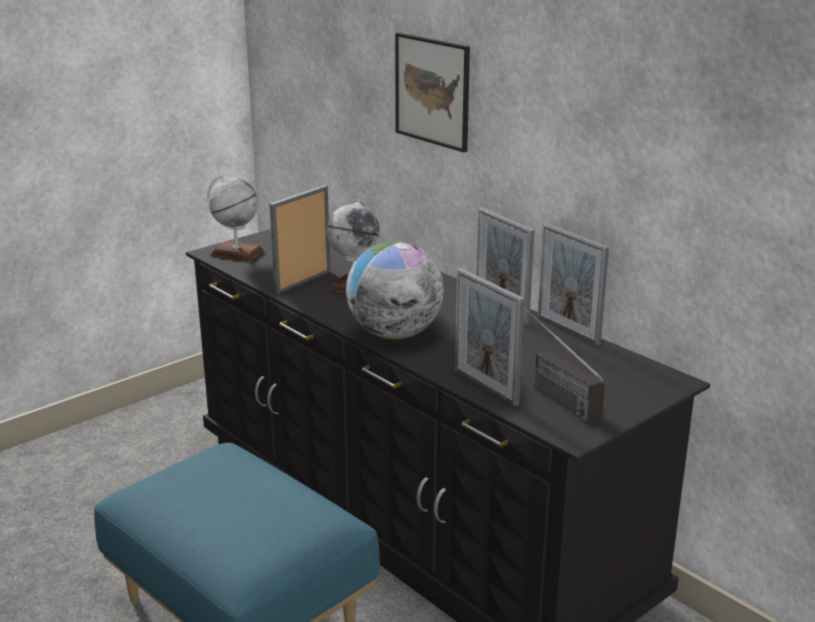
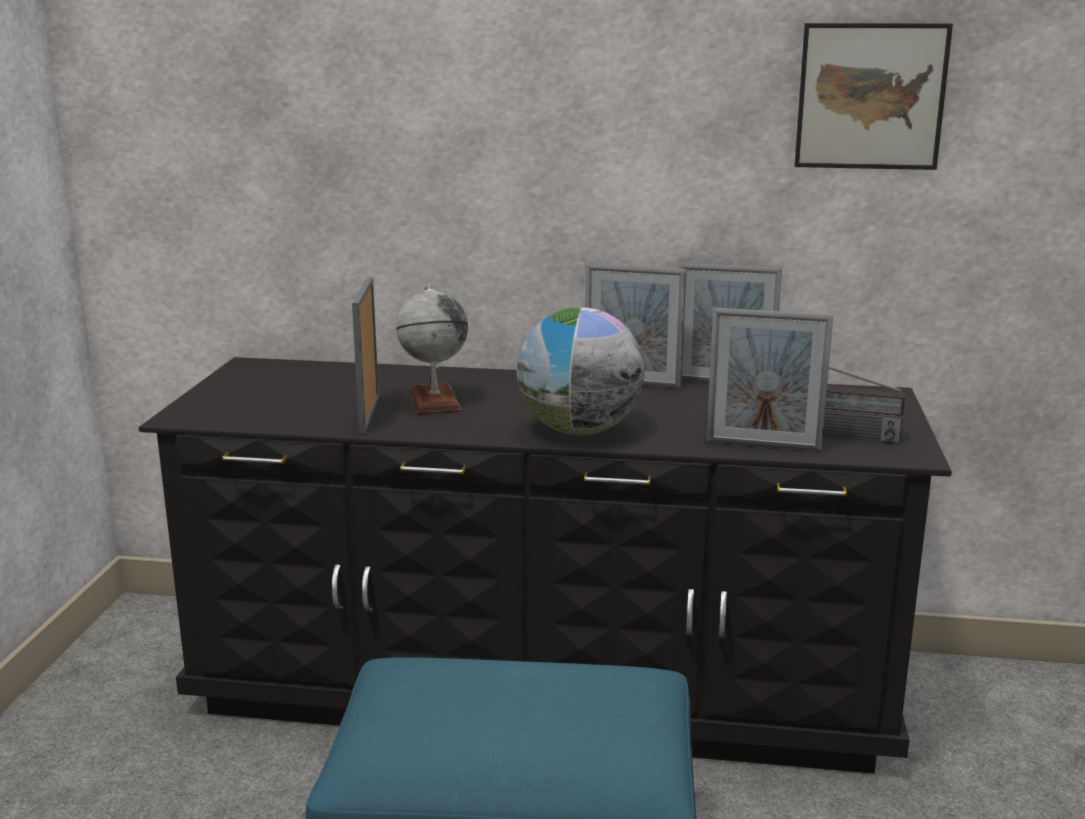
camera: 40 degrees left, 5 degrees down
globe [207,175,264,261] -> none
picture [395,33,470,152] -> picture moved to [794,23,953,170]

